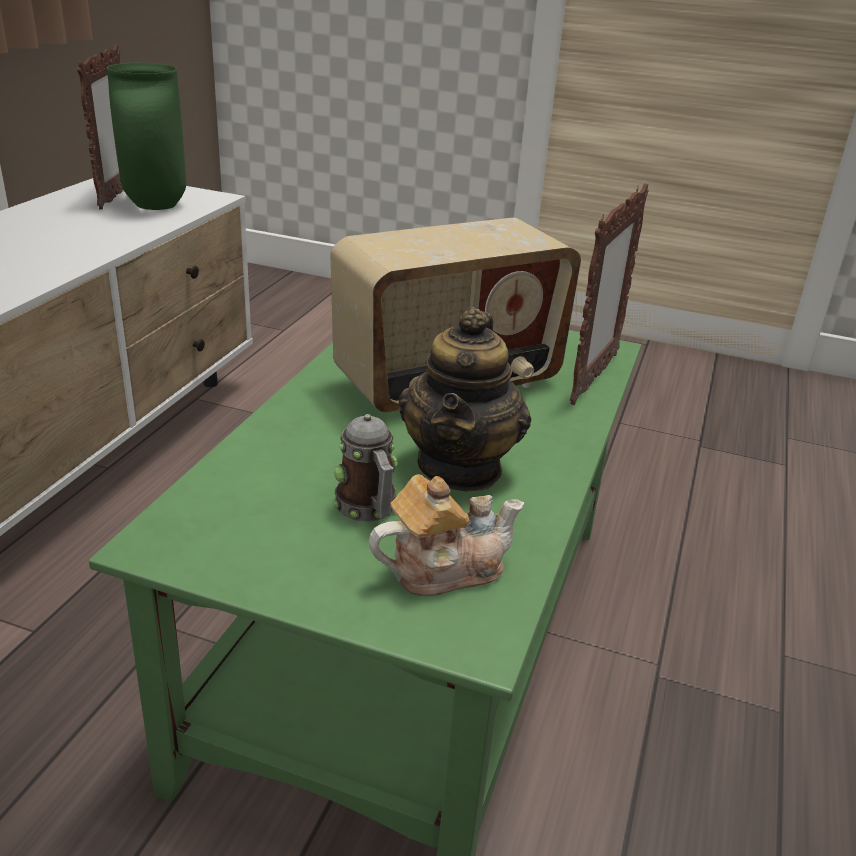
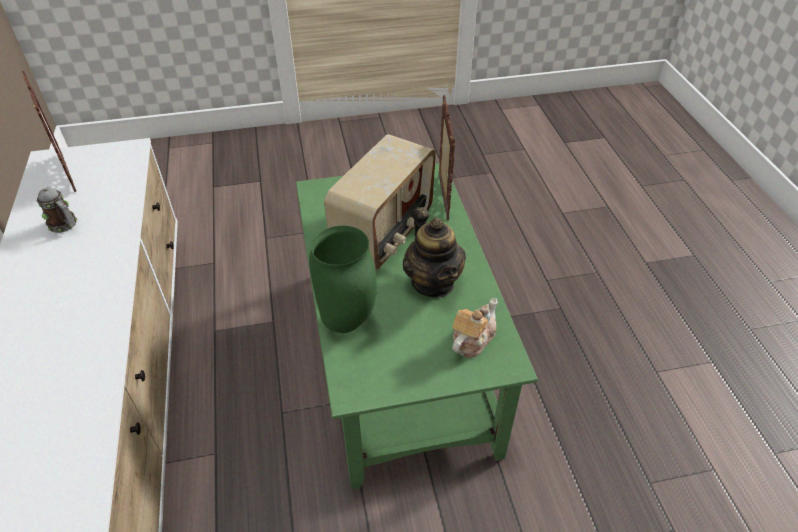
camera: 30 degrees left, 15 degrees up
green vase [107,63,186,210] -> green vase moved to [309,225,377,333]
mug [334,414,398,522] -> mug moved to [36,187,77,233]

